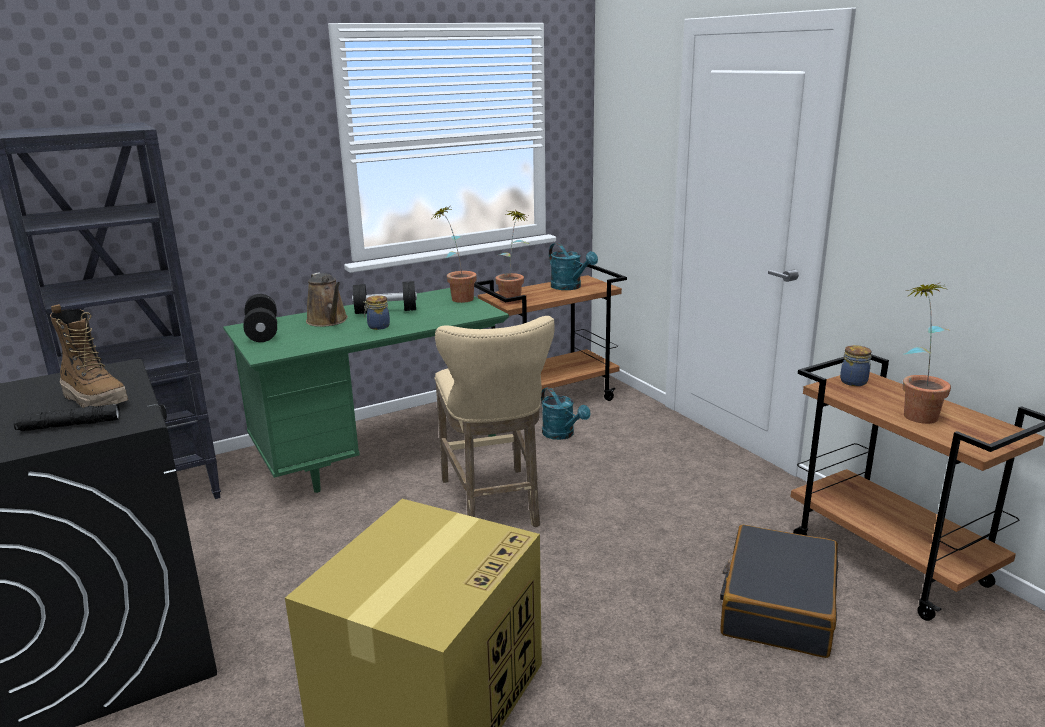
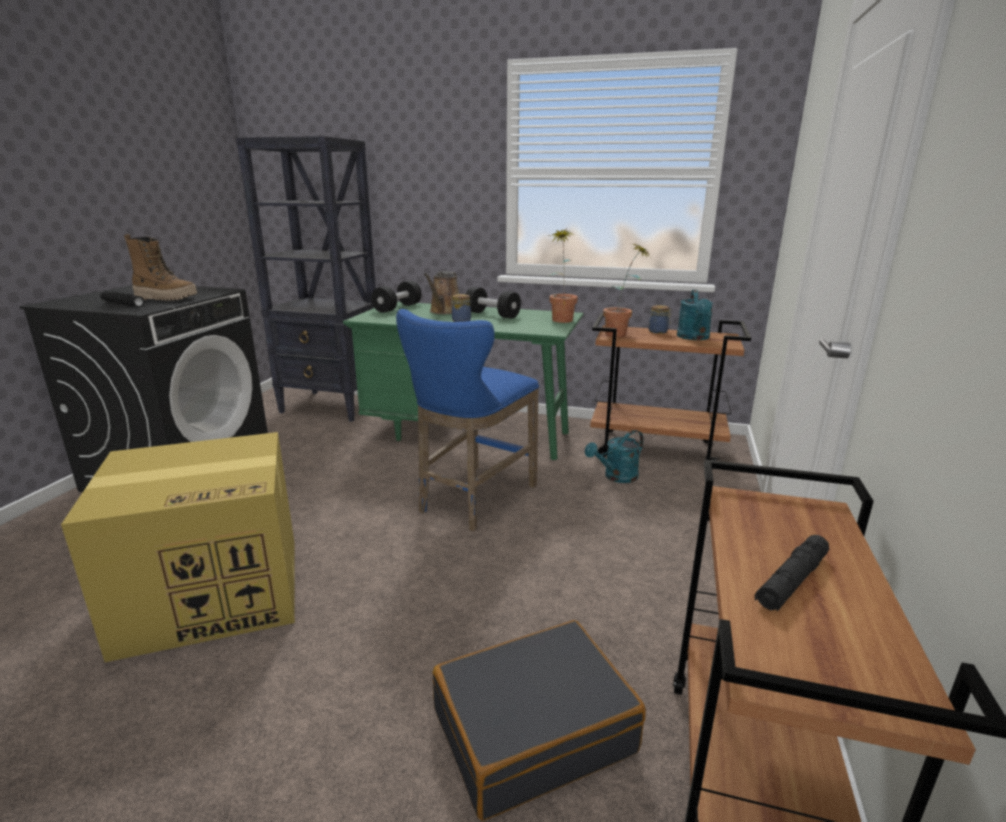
camera: 45 degrees right, 0 degrees up
boot [50,304,128,408] -> boot turned 75 degrees counterclockwise [124,234,197,300]
beige stool [435,316,555,527] -> blue stool [396,309,539,531]
turquoise watering can [541,387,590,440] -> turquoise watering can turned 45 degrees clockwise [585,430,644,483]
jar [840,345,872,386] -> jar moved to [649,305,671,334]
potted plant [902,283,951,424] -> black flashlight [755,535,829,611]

